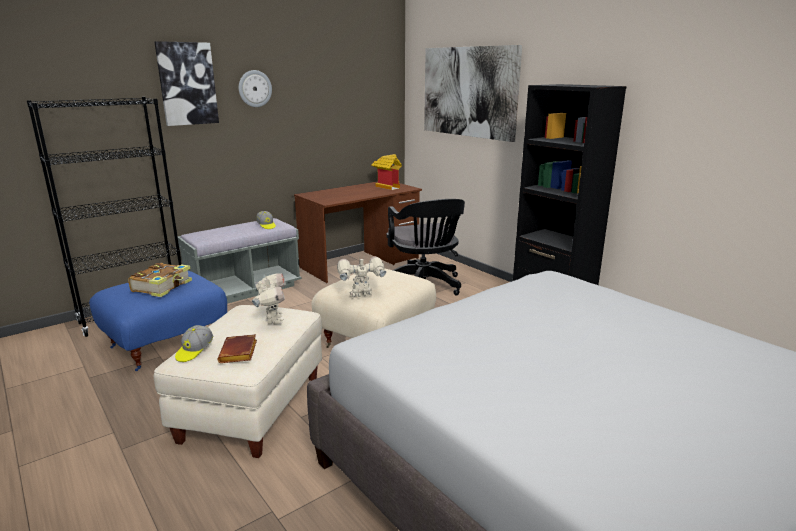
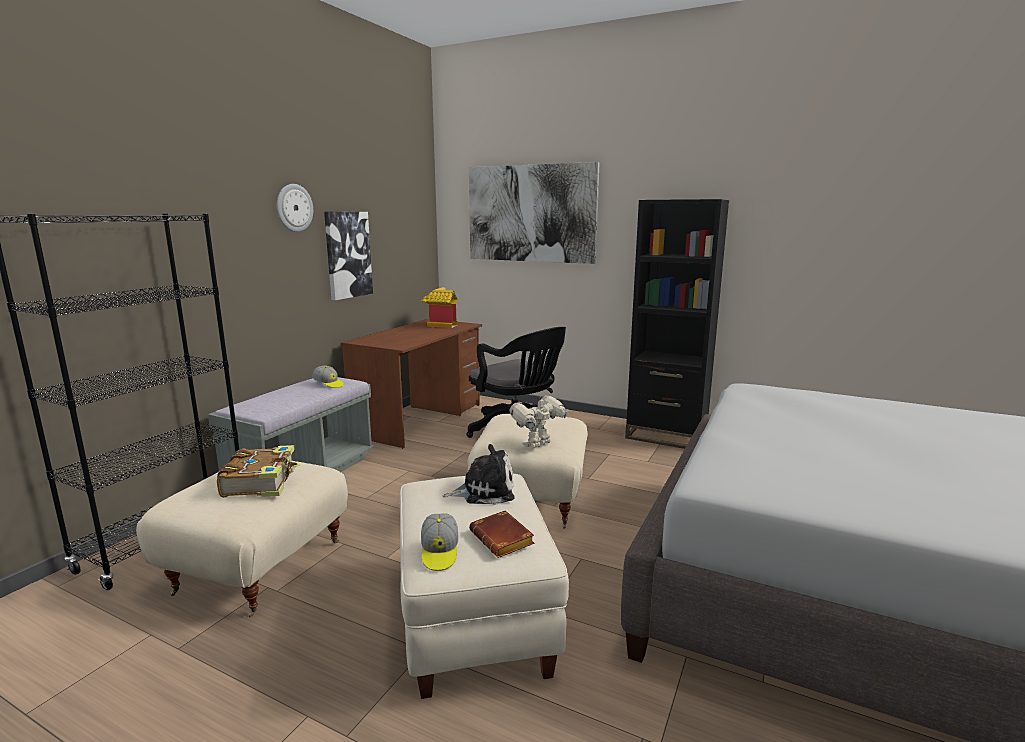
camera: 25 degrees left, 5 degrees down
blue ottoman [89,271,227,371] -> beige ottoman [136,461,348,618]
picture [155,41,219,126] -> picture moved to [324,212,373,300]
toy robot [252,273,286,324] -> plush toy [443,444,515,505]

